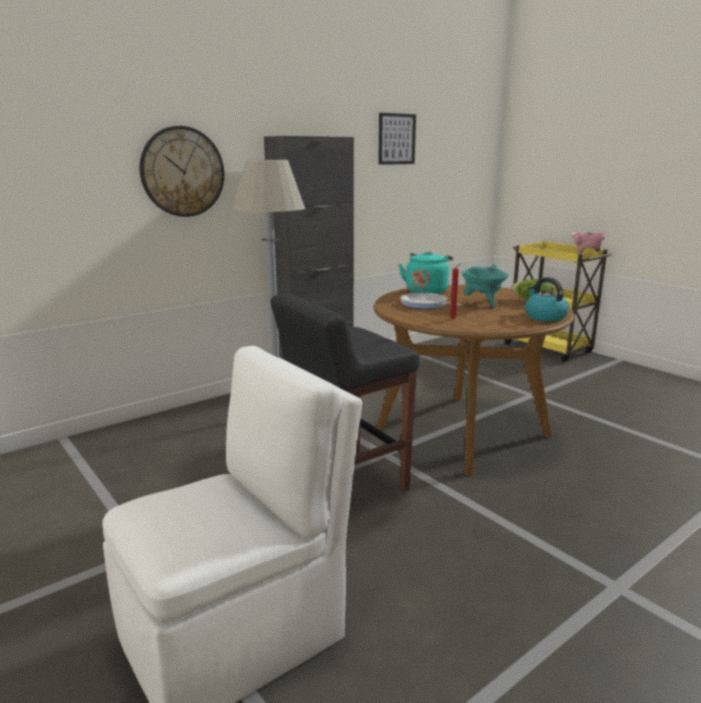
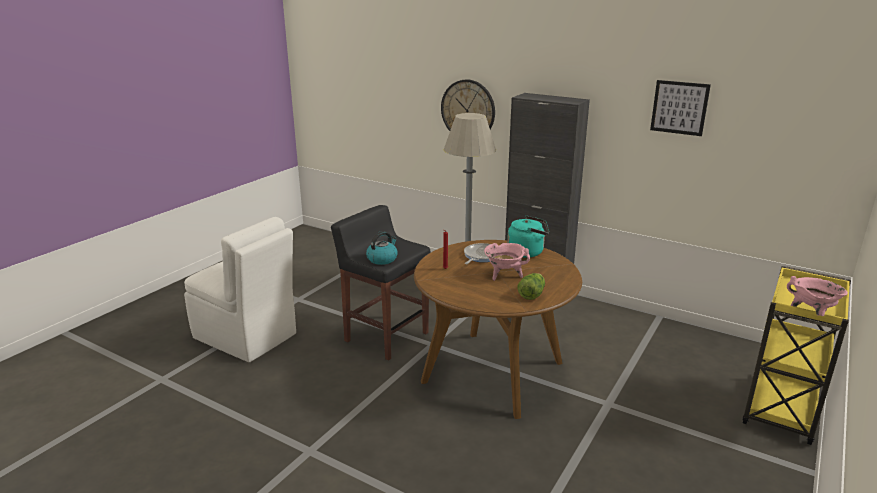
camera: 70 degrees right, 5 degrees up
turquoise cooking pot [461,264,509,308] -> pink cooking pot [484,243,530,281]
kettle [525,277,569,321] -> kettle moved to [366,231,398,265]

